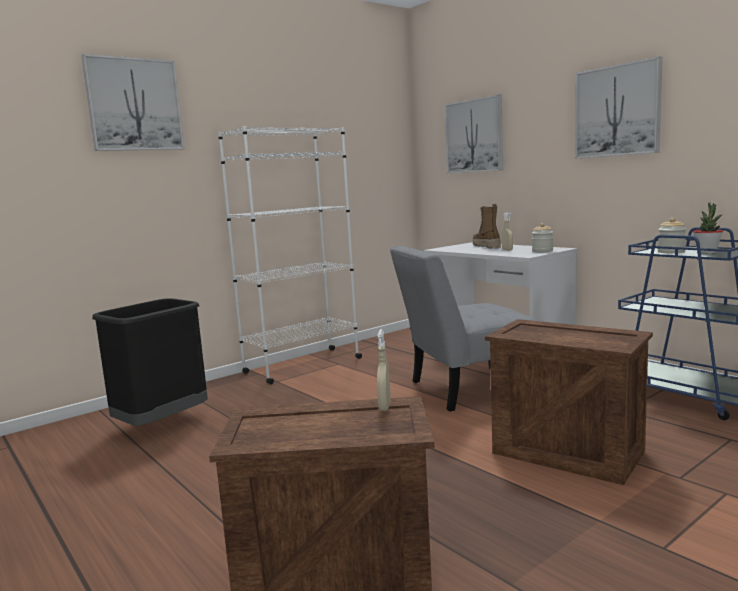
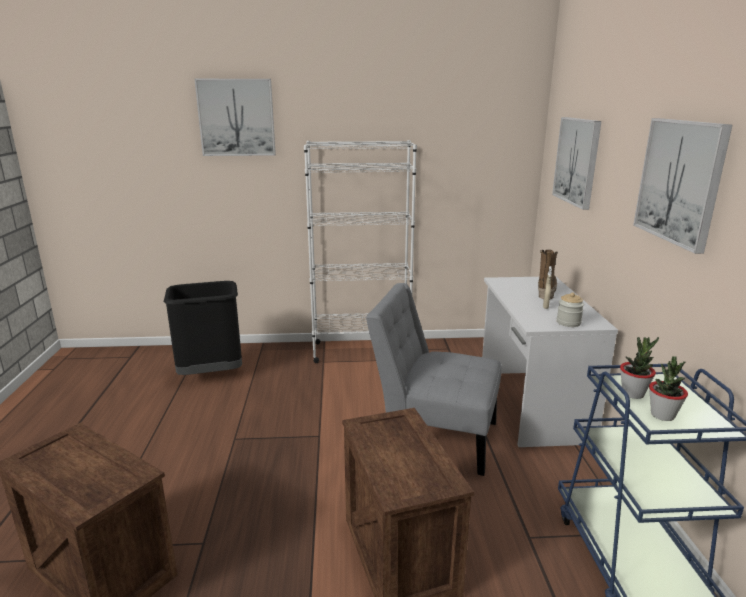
camera: 35 degrees right, 10 degrees up
beige spray bottle [377,329,391,411] -> none
jar [658,218,686,254] -> potted plant [620,337,659,399]

